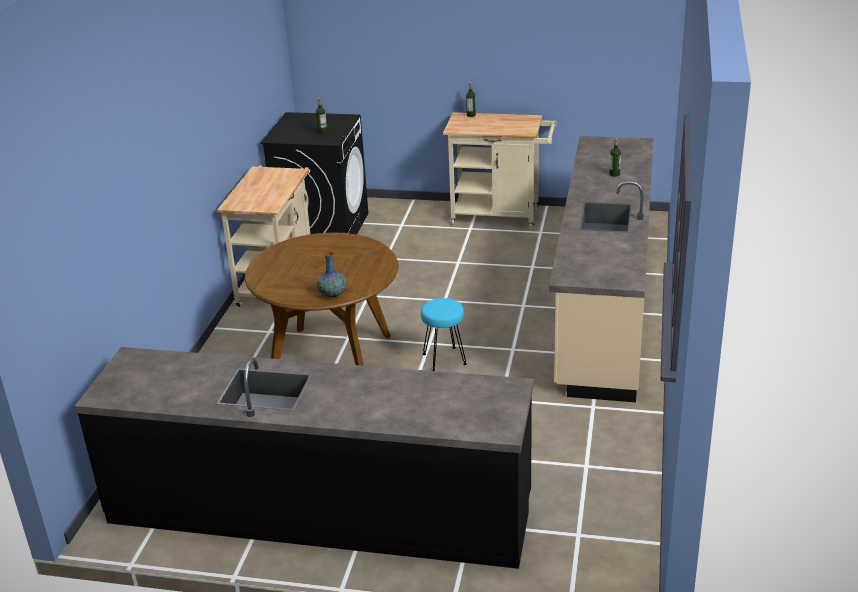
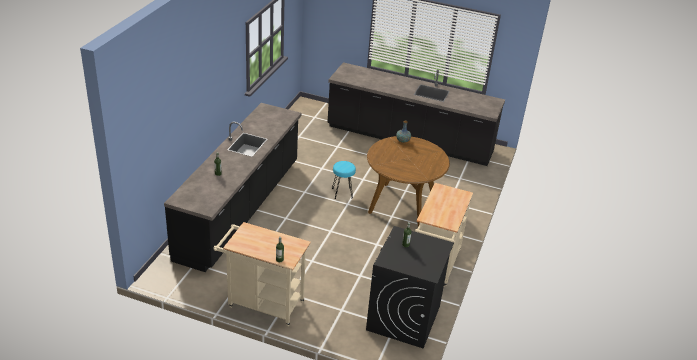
camera: 175 degrees left, 5 degrees up
beige counter [549,136,653,402] -> black counter [164,103,301,272]

